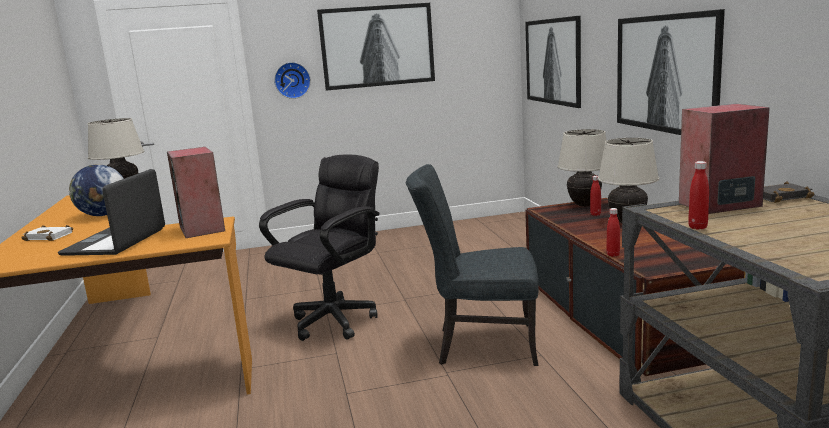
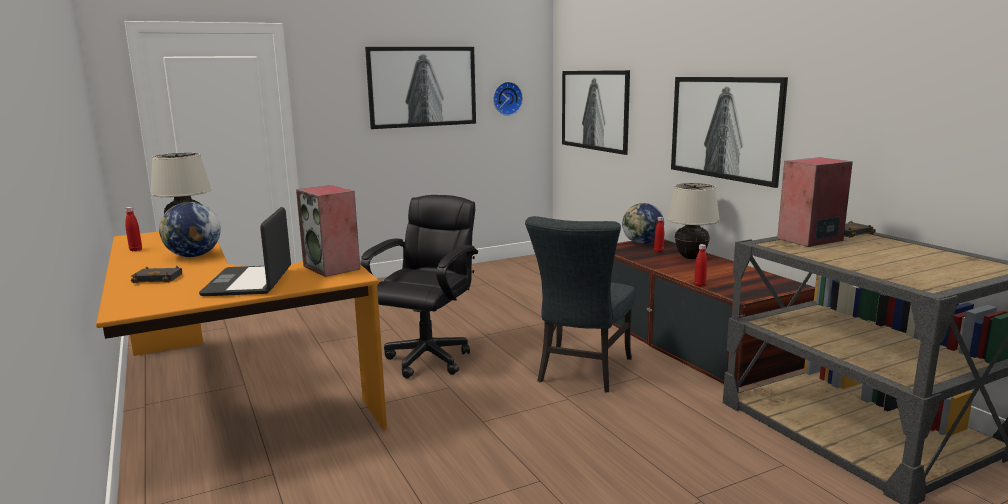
camera: 15 degrees left, 0 degrees up
white book [21,225,73,241] -> black book [131,266,182,283]
wall clock [274,62,311,99] -> wall clock moved to [493,82,523,116]
grey chair [406,164,539,366] -> grey chair turned 60 degrees counterclockwise [525,216,636,393]
beige table lamp [558,129,607,206] -> globe [622,203,664,244]
red bottle [688,161,709,230] -> red bottle moved to [125,207,142,251]

